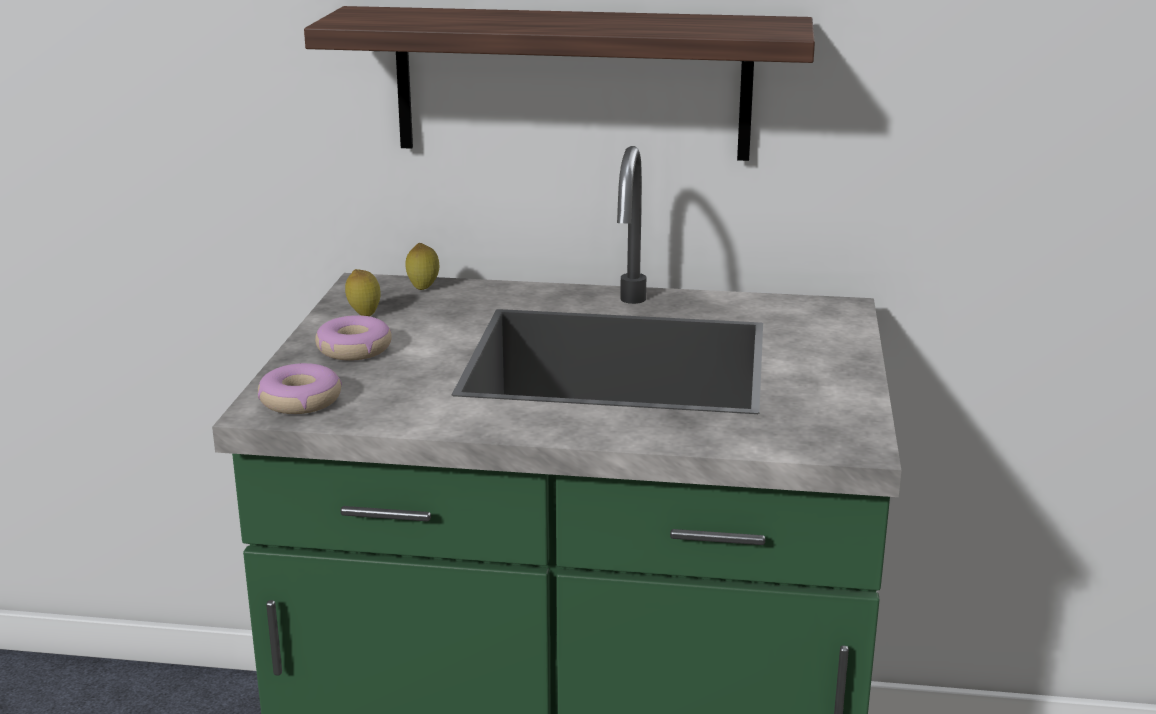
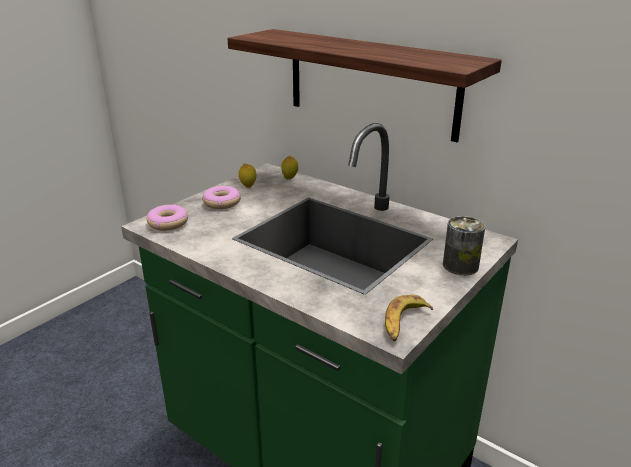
camera: 30 degrees right, 5 degrees up
none -> banana [385,295,433,341]
none -> can [443,216,485,275]

